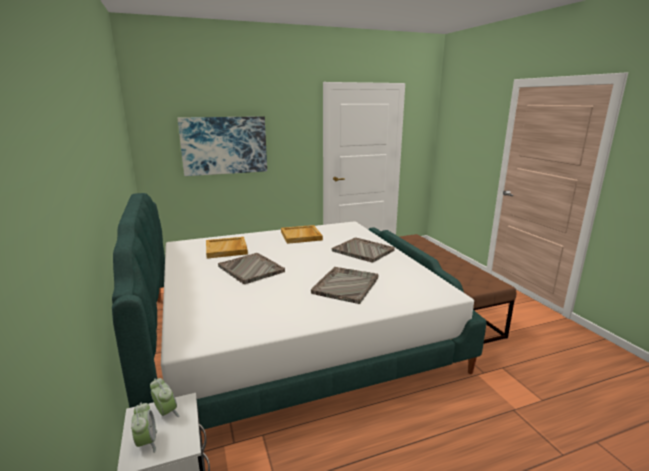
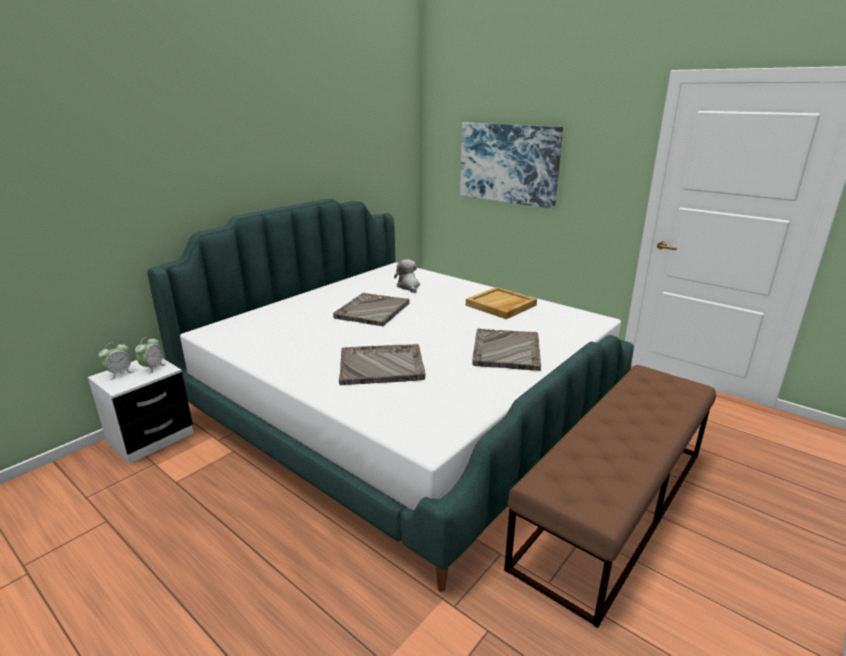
camera: 60 degrees right, 5 degrees up
beige tray [206,237,248,259] -> plush toy [394,259,420,293]

